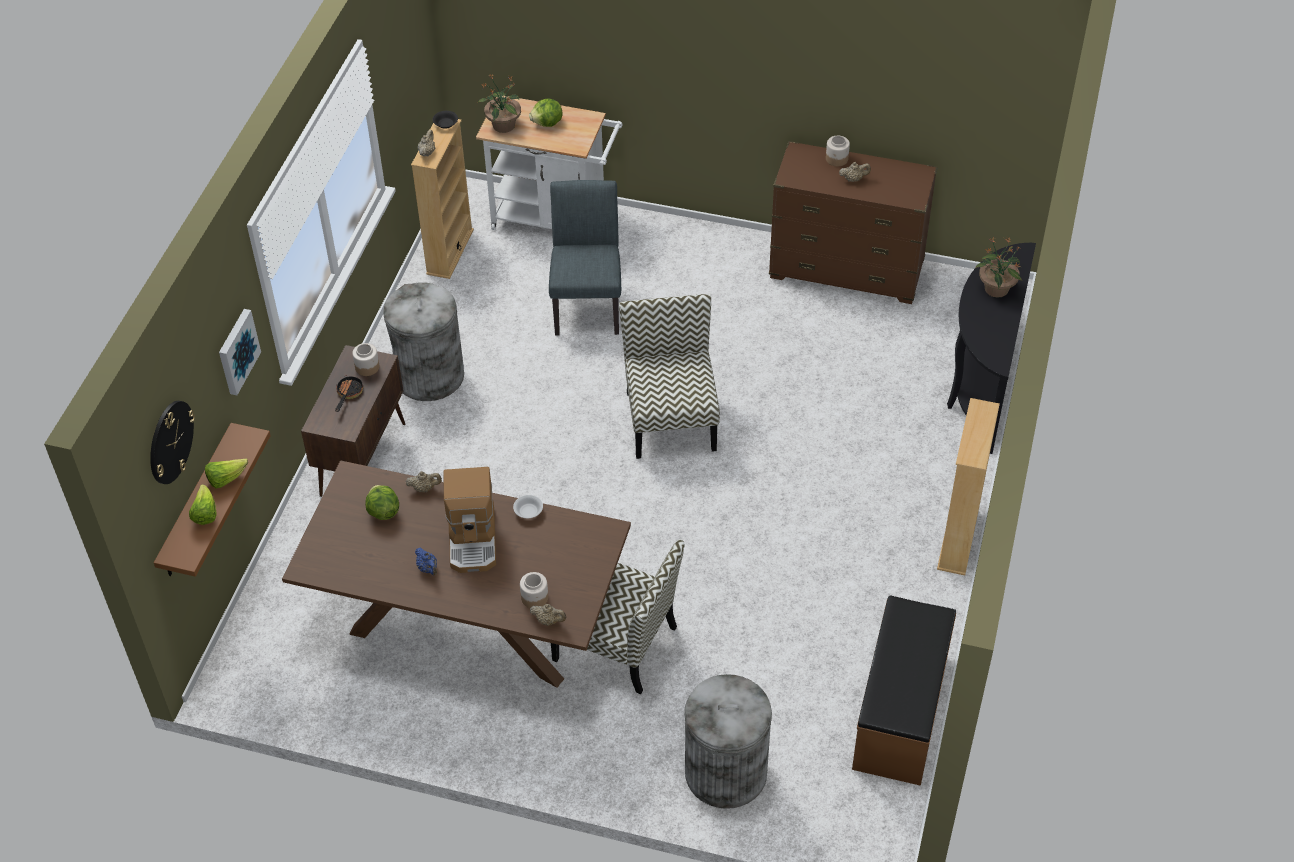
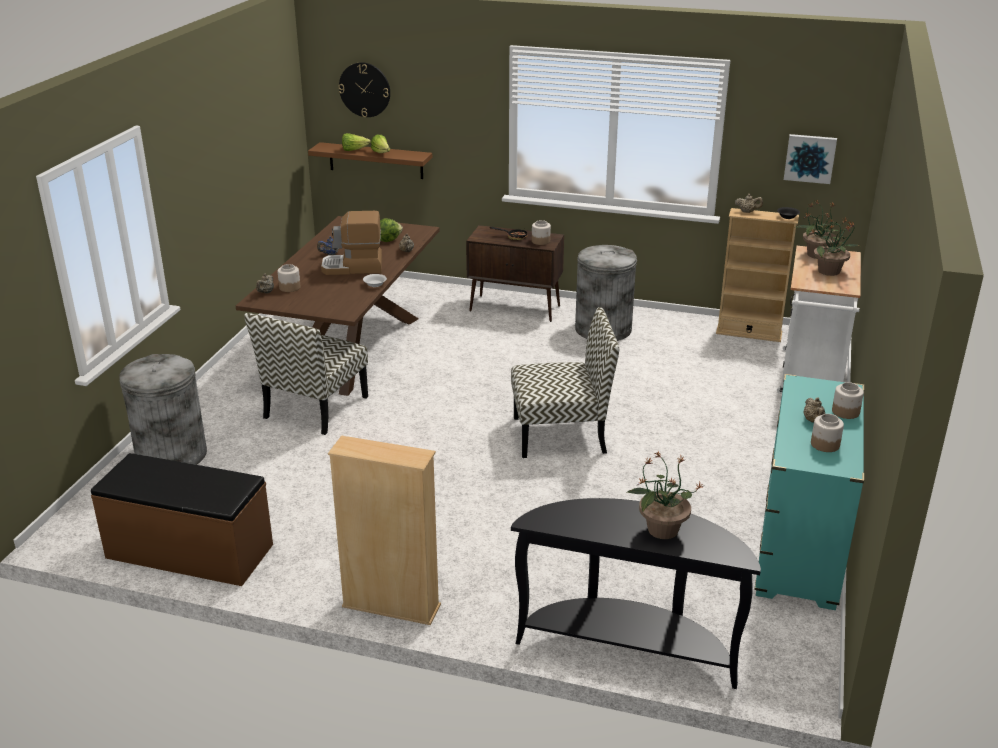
camera: 90 degrees right, 20 degrees down
picture [219,309,261,395] -> picture moved to [784,134,837,184]
lettuce [529,98,562,127] -> potted plant [810,219,861,276]
grey chair [549,180,621,336] -> none
brown dresser [769,141,937,304] -> turquoise dresser [754,374,864,610]
none -> jar [811,414,844,452]

